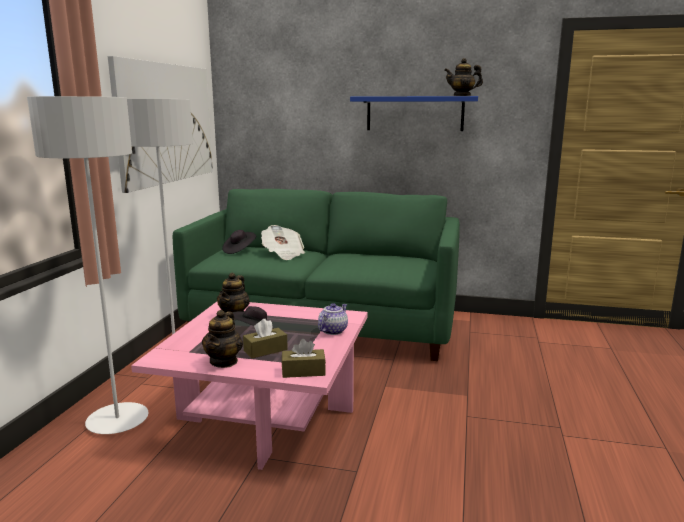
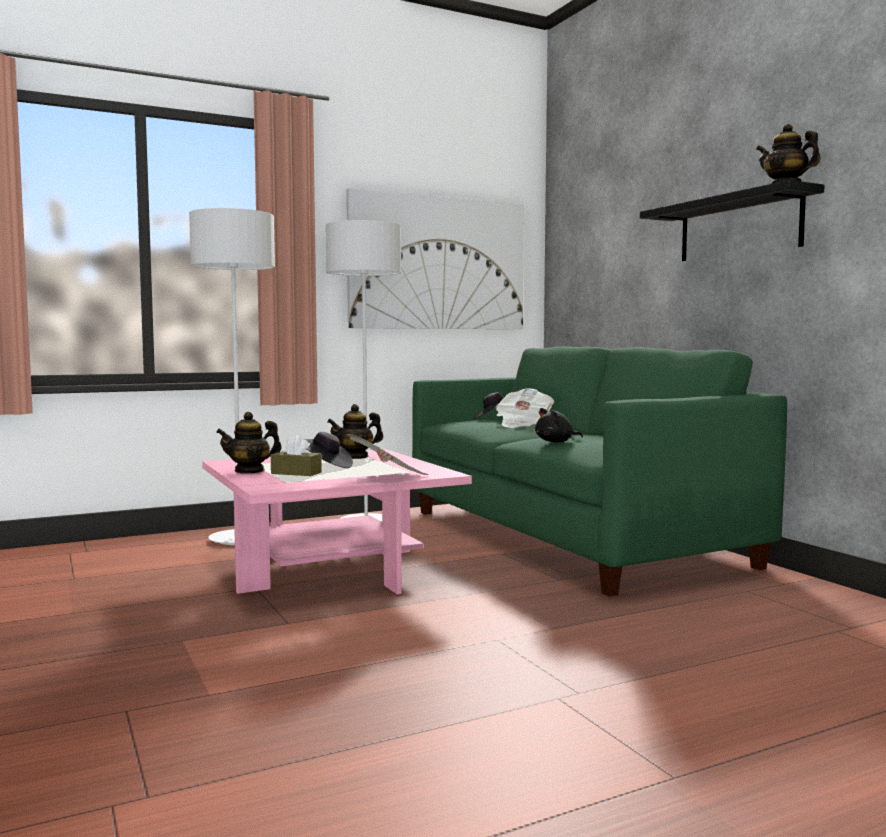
camera: 50 degrees right, 10 degrees down
brown tissue box [282,339,326,378] -> none
teapot [318,303,348,335] -> newspaper [346,434,429,475]
blue shelf [350,96,478,131] -> black shelf [640,180,824,261]
none -> black plush toy [535,408,583,442]

